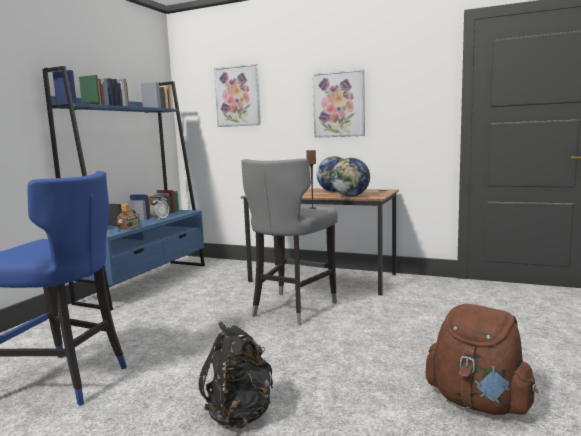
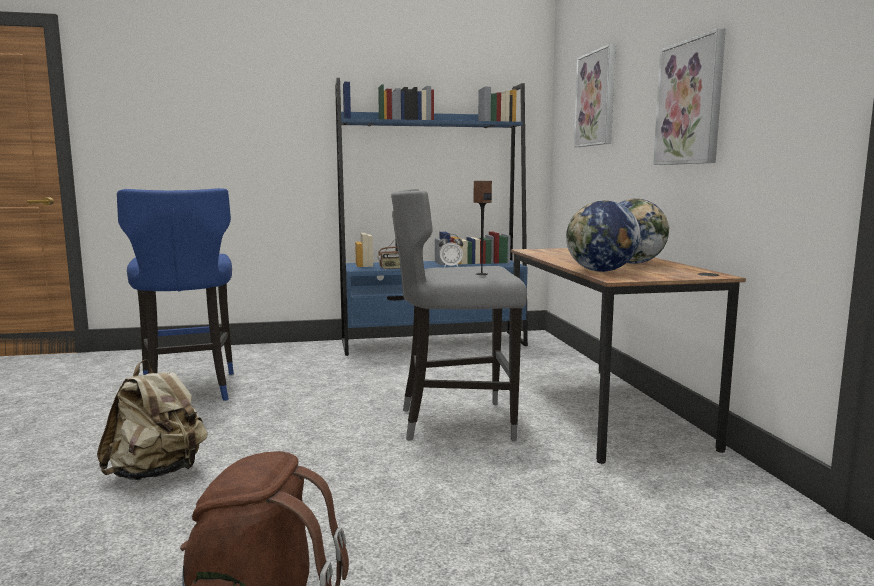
camera: 55 degrees right, 0 degrees up
black backpack [198,322,273,429] -> beige backpack [97,360,208,480]

